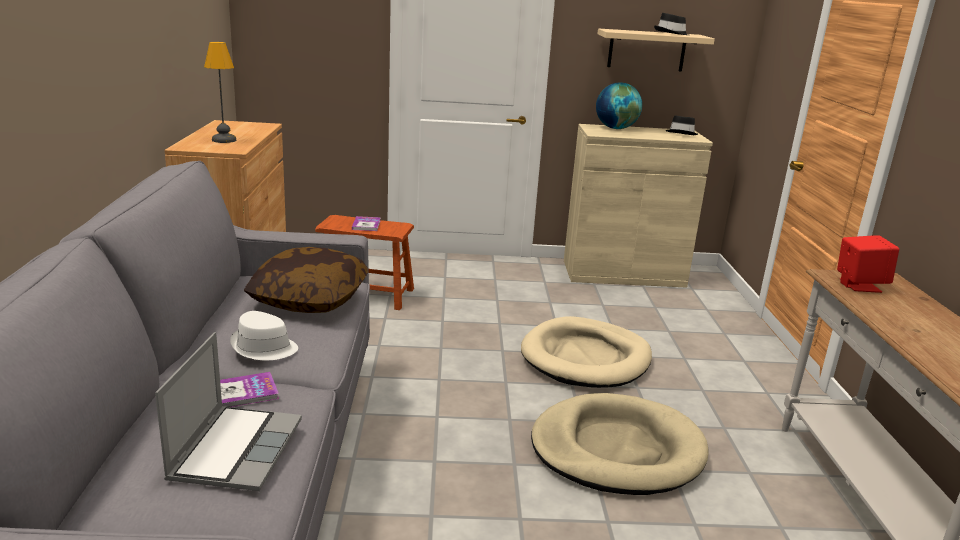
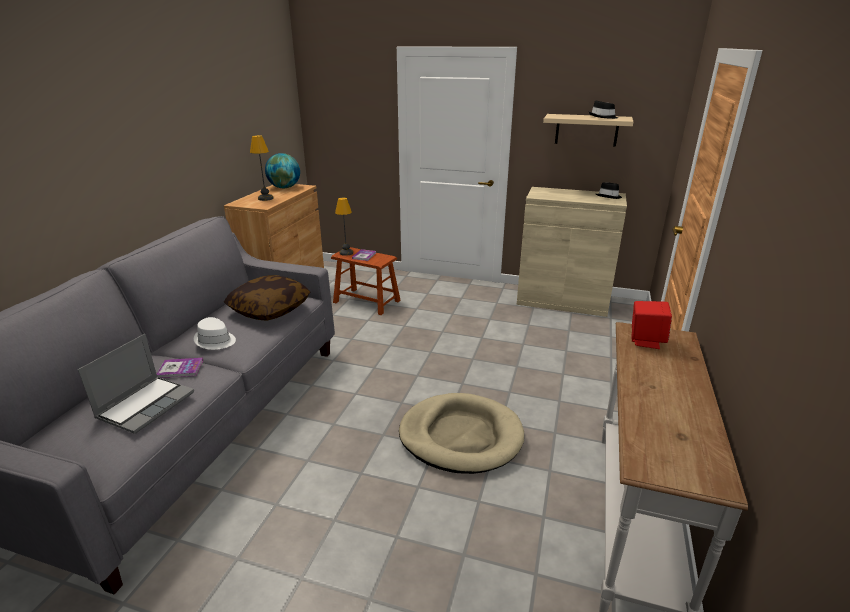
camera: 20 degrees right, 5 degrees up
beige dog bed [521,316,652,388] -> none
globe [596,82,642,129] -> globe moved to [265,153,300,188]
none -> table lamp [335,198,353,256]

